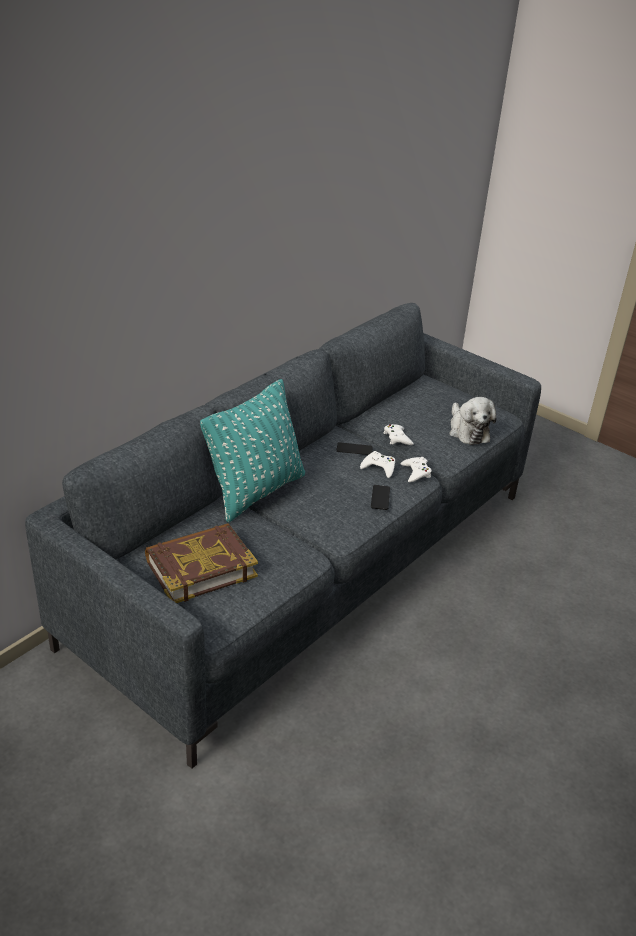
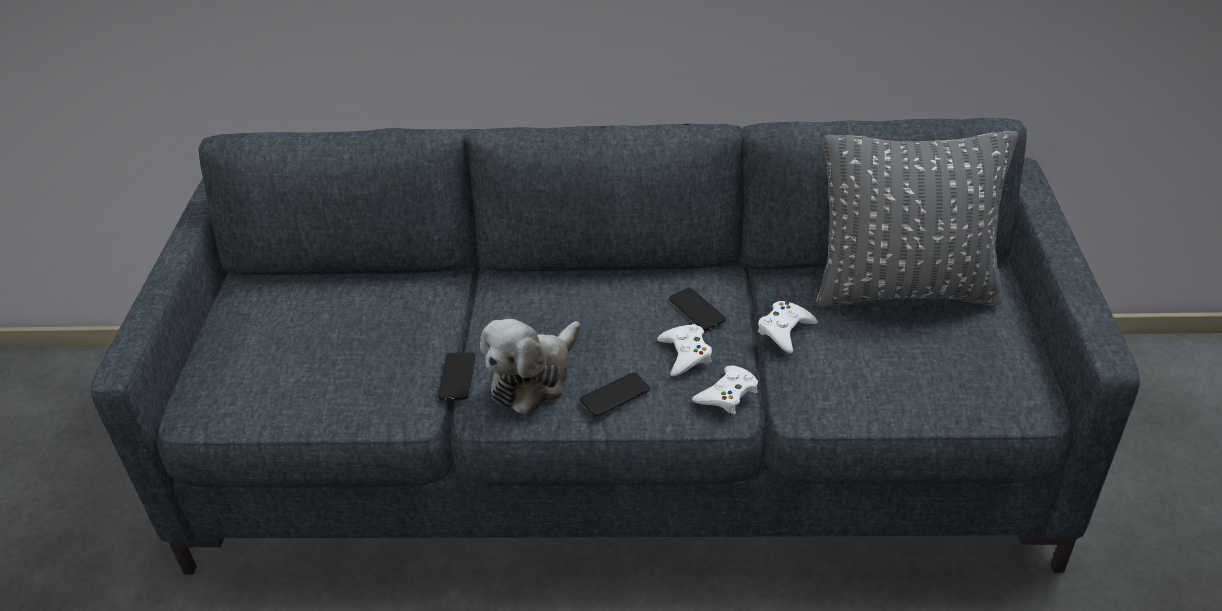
camera: 55 degrees right, 5 degrees up
book [145,523,258,603] -> none
turquoise pillow [200,379,305,522] -> none
plush toy [449,397,496,445] -> plush toy moved to [480,319,581,415]
none -> phone [438,352,475,400]
none -> grey pillow [816,131,1017,307]

